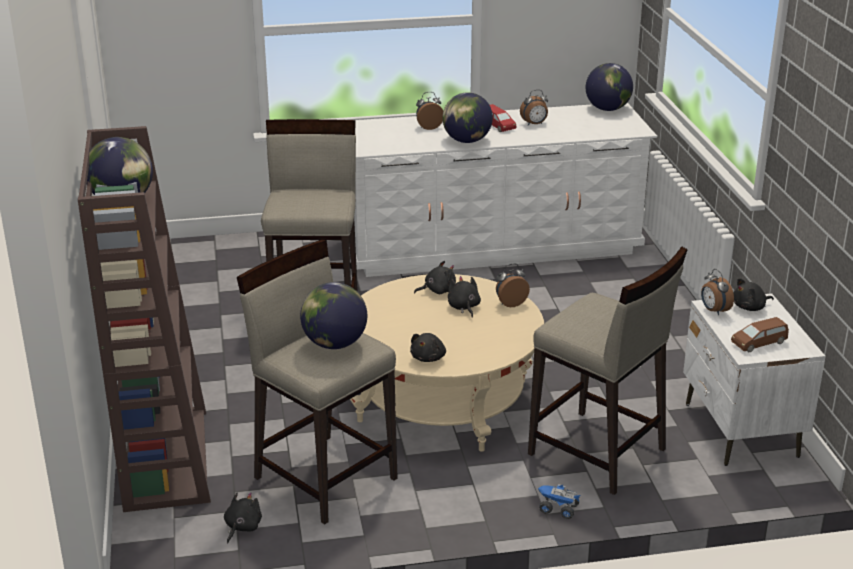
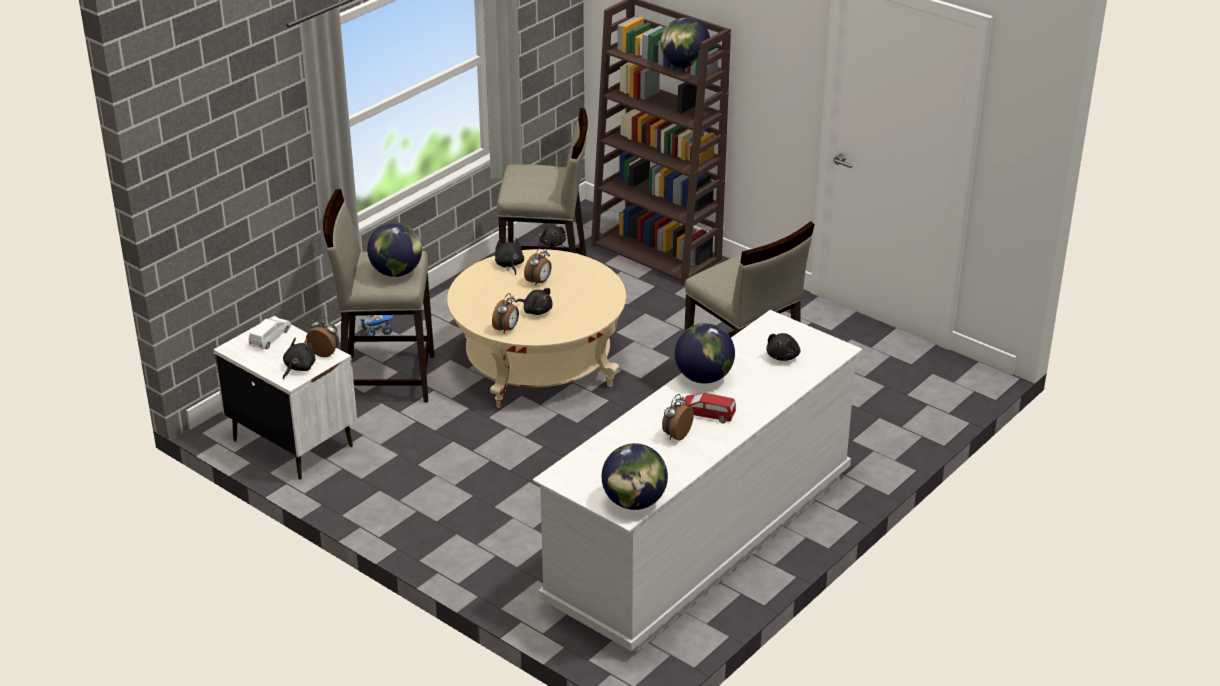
camera: 140 degrees right, 5 degrees up
globe [300,282,367,349] -> globe moved to [367,222,422,277]
black plush toy [414,261,456,294] -> black plush toy moved to [766,333,800,361]
alarm clock [416,92,443,130] -> alarm clock moved to [524,247,551,286]
brown toy car [731,317,789,352] -> white toy car [249,317,291,349]

